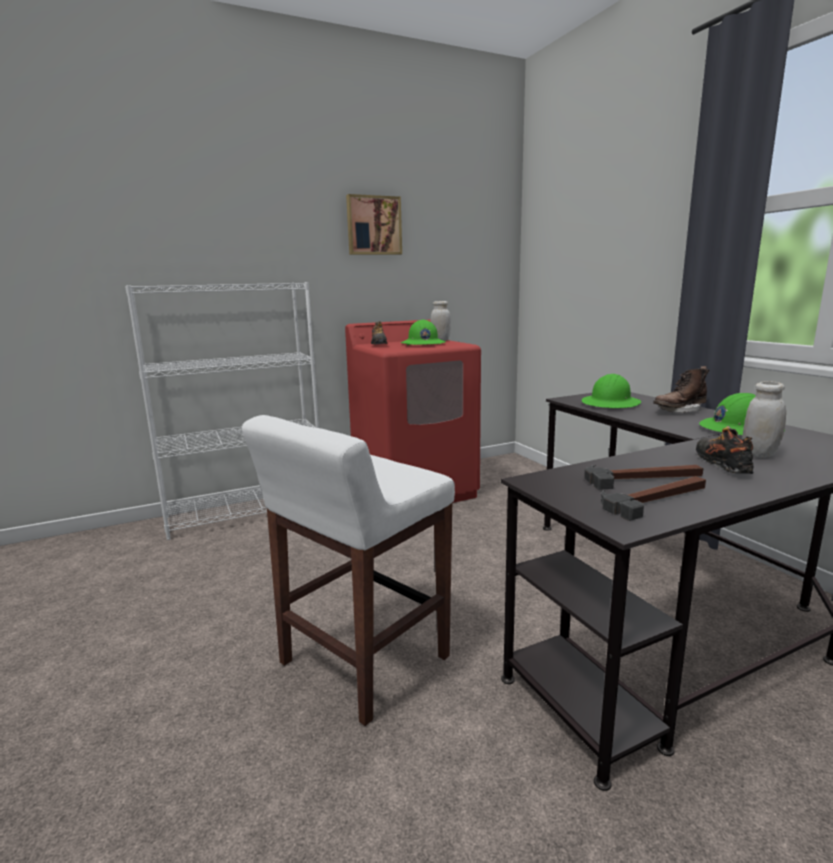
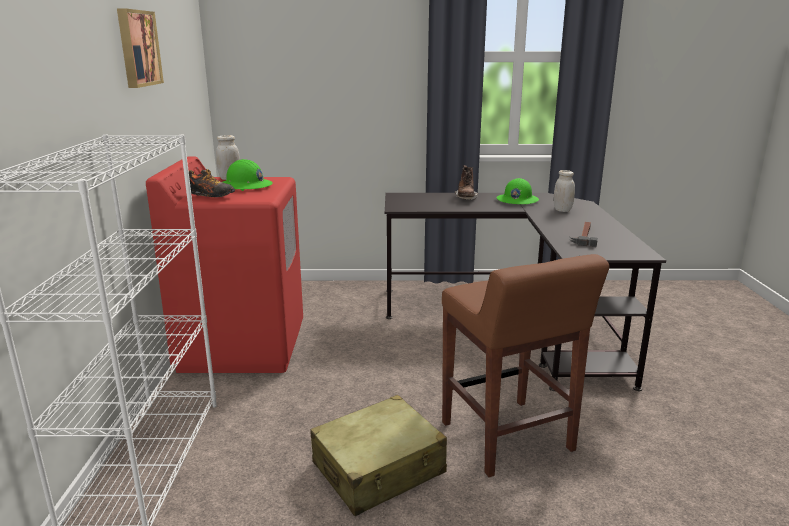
camera: 65 degrees left, 5 degrees up
white stool [242,415,455,726] -> brown stool [442,254,609,477]
green hard hat [582,374,641,408] -> none
hammer [601,476,706,521] -> none
shoe [696,426,754,474] -> none
none -> beige suitcase [310,395,447,516]

